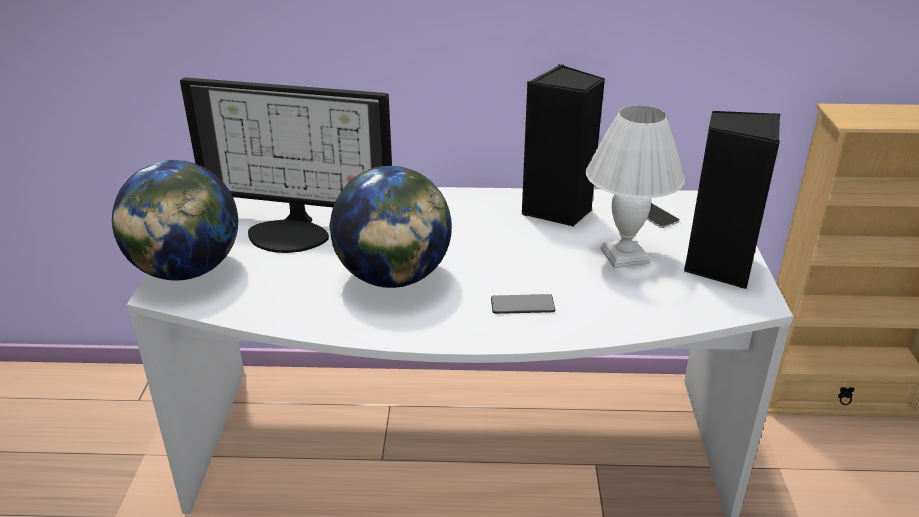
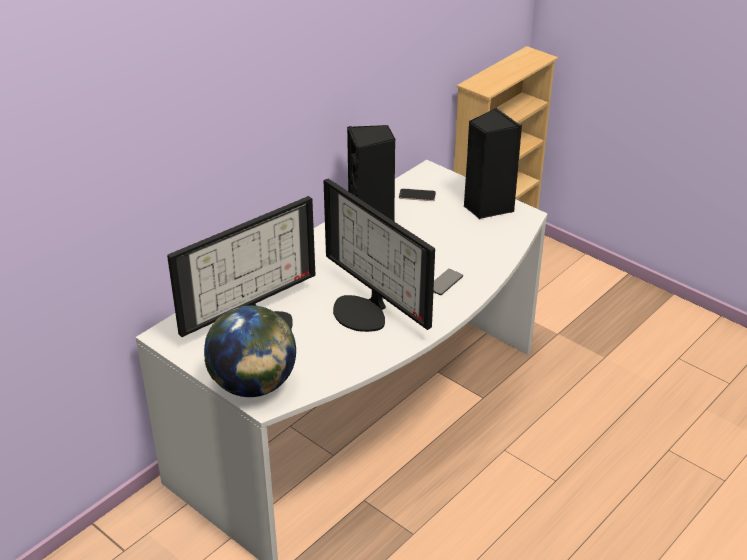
camera: 50 degrees left, 5 degrees up
globe [329,166,452,288] -> monitor [324,179,435,332]
white table lamp [586,105,685,268] -> none

